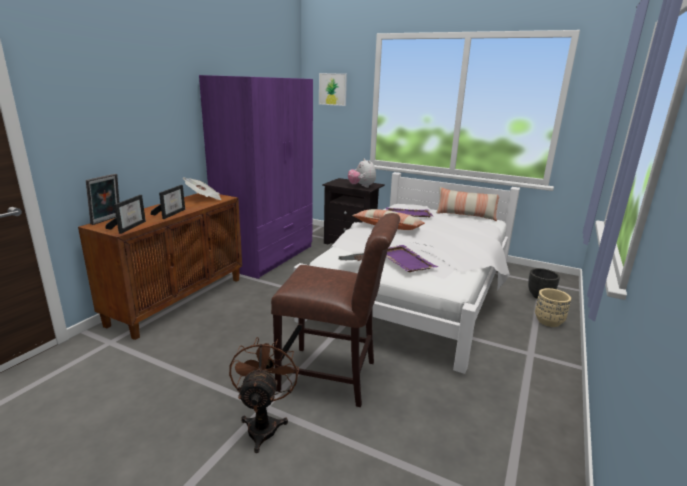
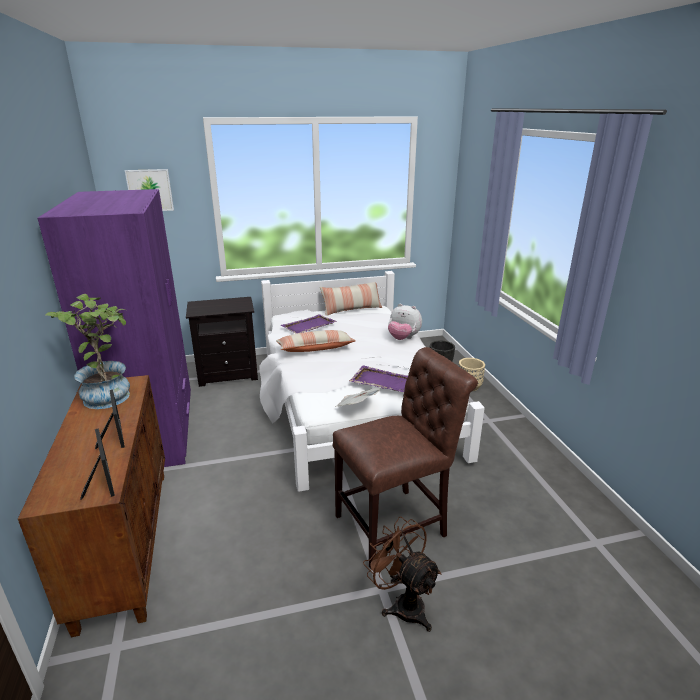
camera: 40 degrees left, 5 degrees up
picture frame [86,174,120,225] -> none
newspaper [183,178,221,200] -> potted plant [45,294,130,409]
plush toy [348,158,376,188] -> plush toy moved to [388,304,422,340]

